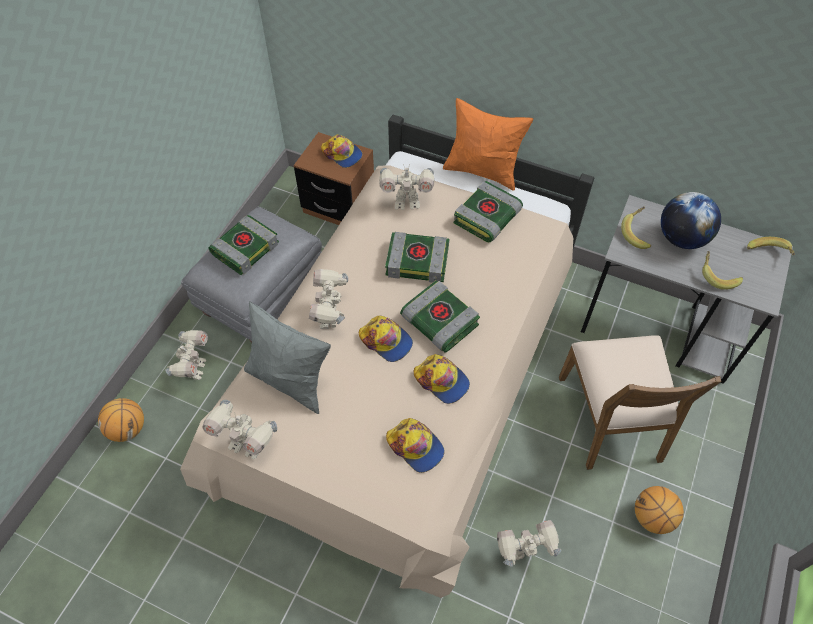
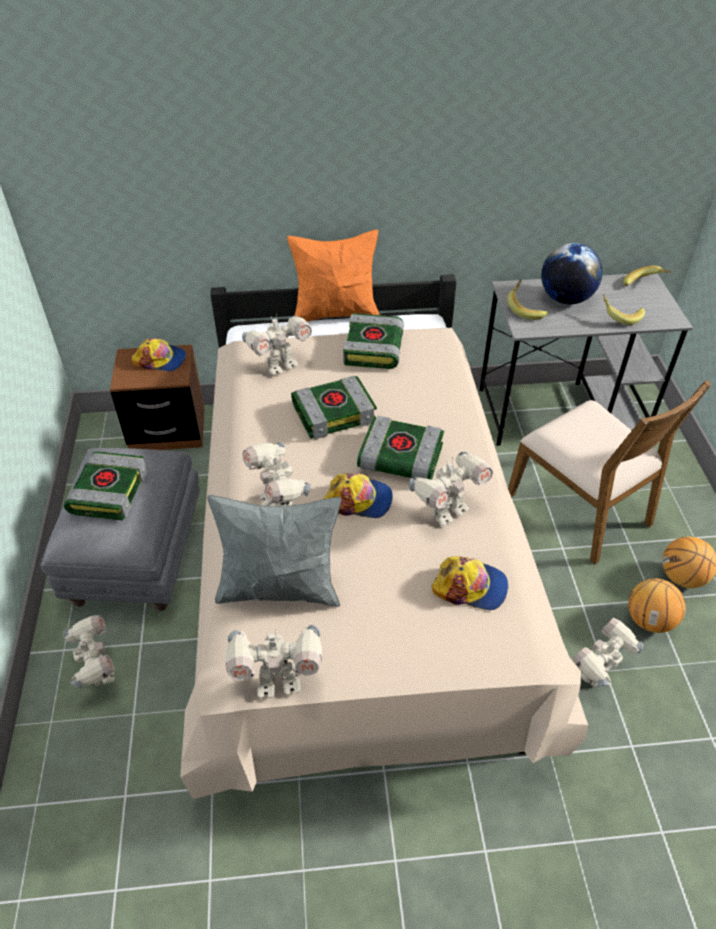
camera: 30 degrees left, 10 degrees down
basketball [98,398,144,442] -> basketball moved to [628,578,686,633]
cap [413,354,470,404] -> toy robot [409,452,493,526]

